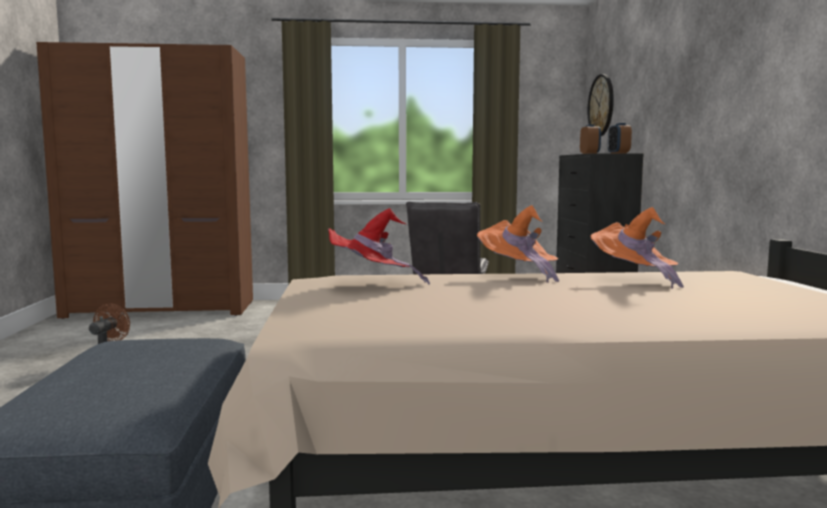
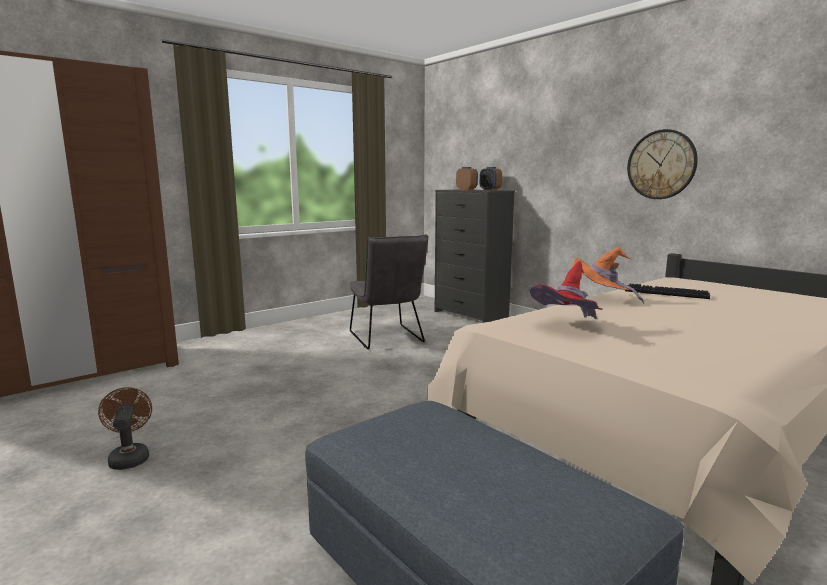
camera: 35 degrees left, 5 degrees up
wall clock [588,74,614,136] -> wall clock moved to [627,129,698,199]
orange hat [590,207,684,289] -> keyboard [625,283,710,299]

